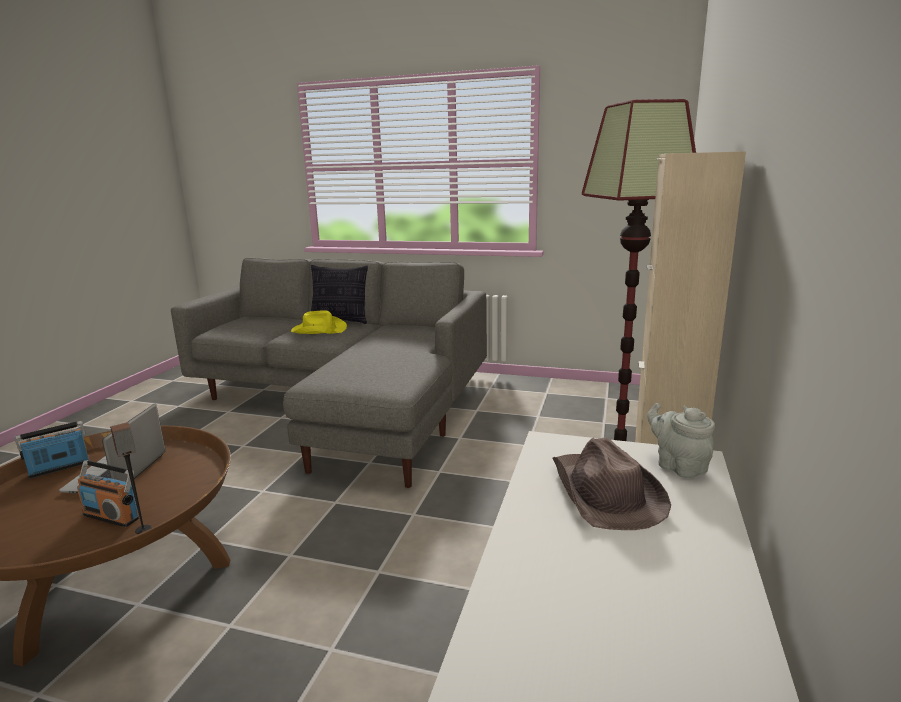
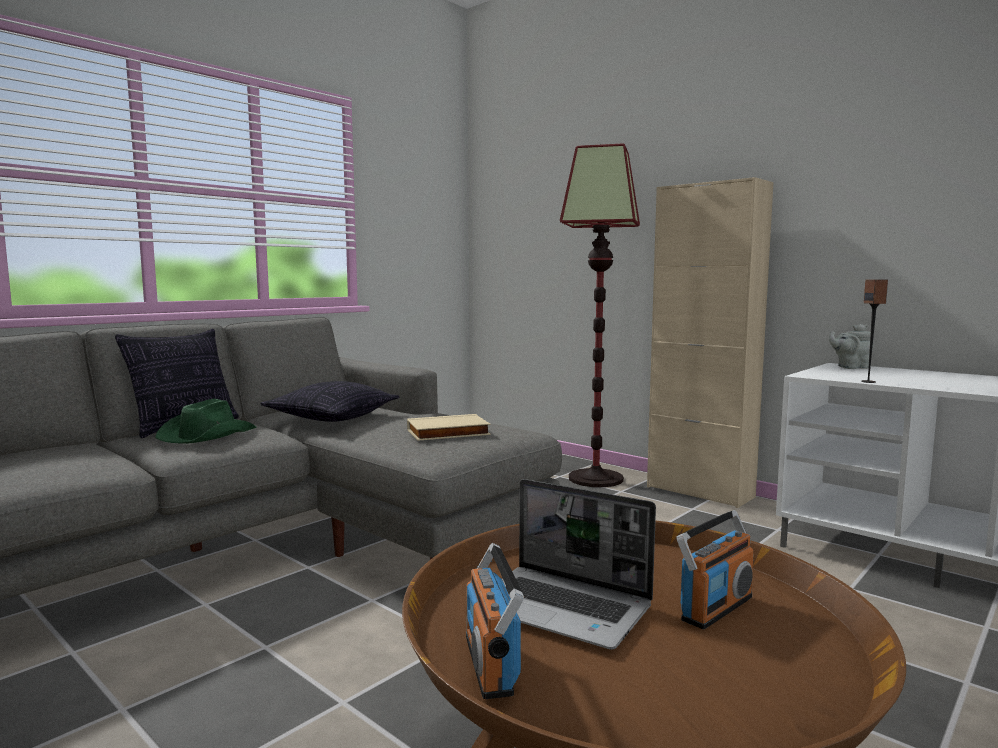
camera: 65 degrees left, 10 degrees down
speaker [110,422,152,534] -> speaker moved to [861,280,888,383]
yellow hat [291,310,347,334] -> green hat [155,399,257,444]
brown hat [552,437,671,530] -> none
none -> pillow [260,381,400,422]
none -> beige book [407,414,491,441]

